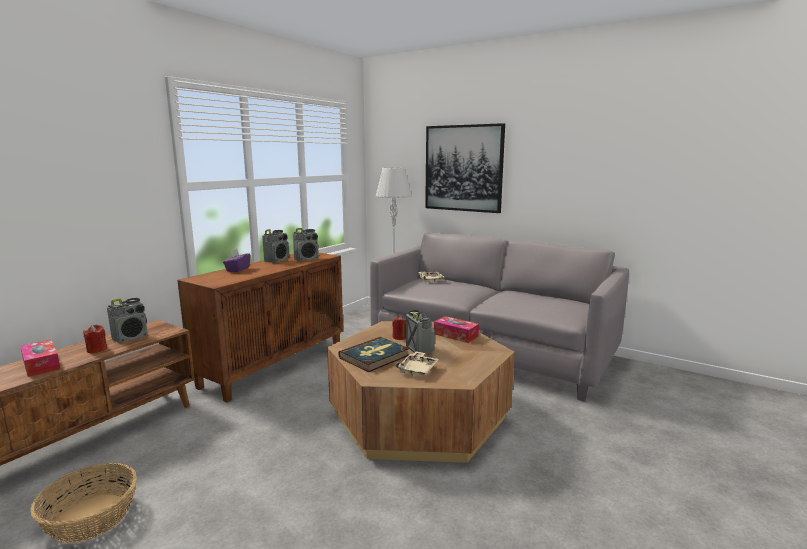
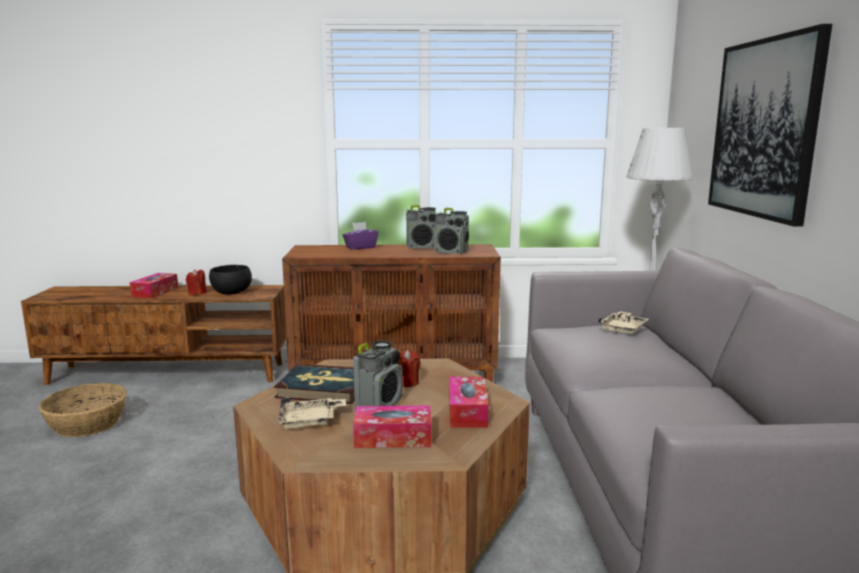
camera: 55 degrees right, 0 degrees up
radio [107,298,148,343] -> black bowl [209,265,252,295]
none -> tissue box [353,405,431,448]

